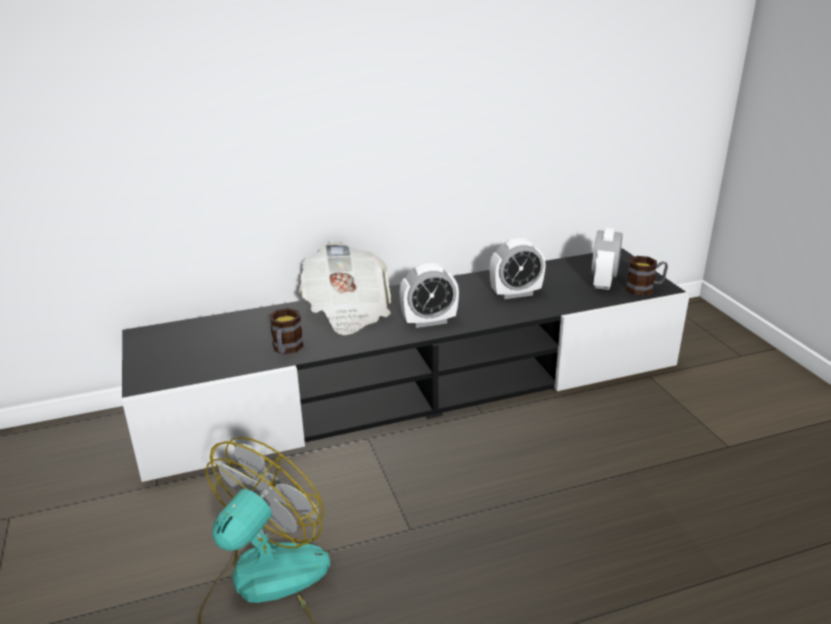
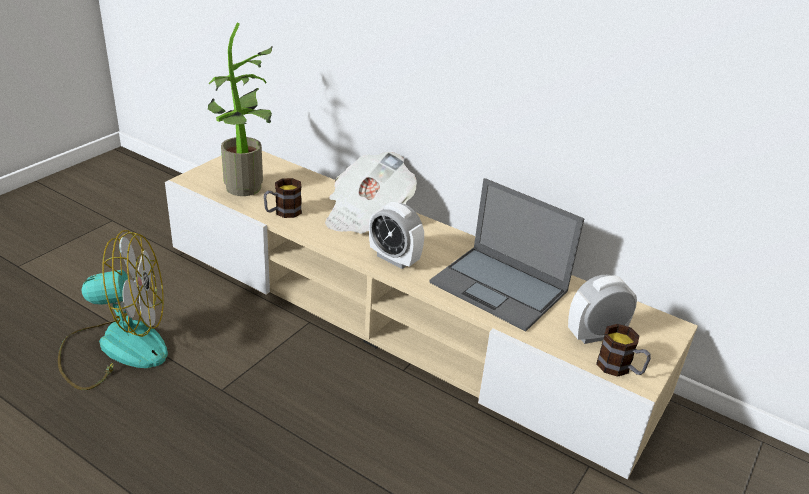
camera: 50 degrees right, 5 degrees up
black tv stand [122,248,690,482] -> beige tv stand [165,151,698,480]
alarm clock [490,238,546,299] -> laptop [429,178,585,331]
none -> potted plant [208,23,273,196]

